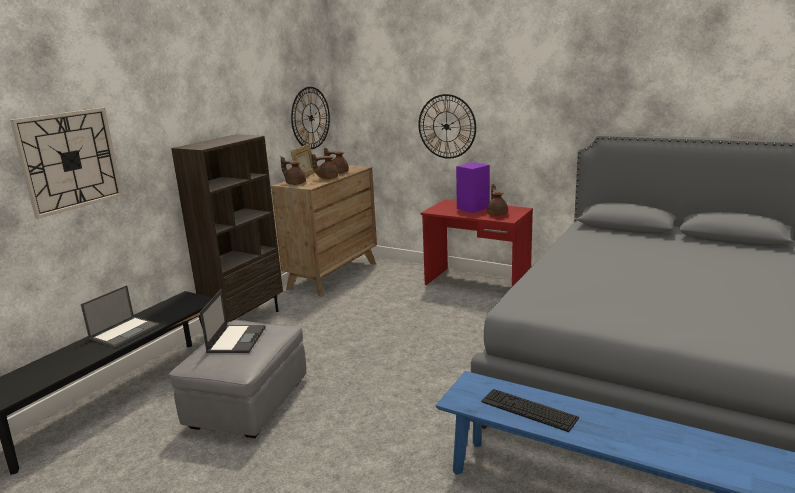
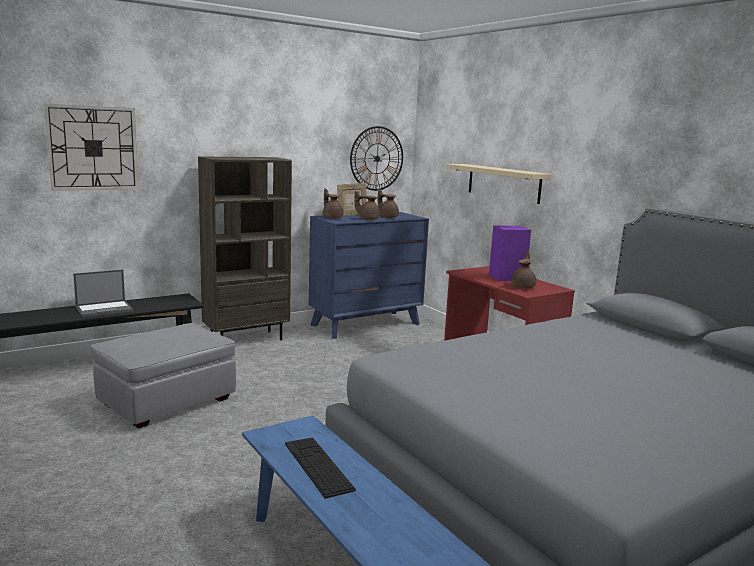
camera: 25 degrees right, 5 degrees down
laptop [200,289,266,353] -> none
brown dresser [271,165,377,297] -> blue dresser [309,212,429,339]
wall clock [418,94,476,159] -> beige shelf [446,164,552,204]

